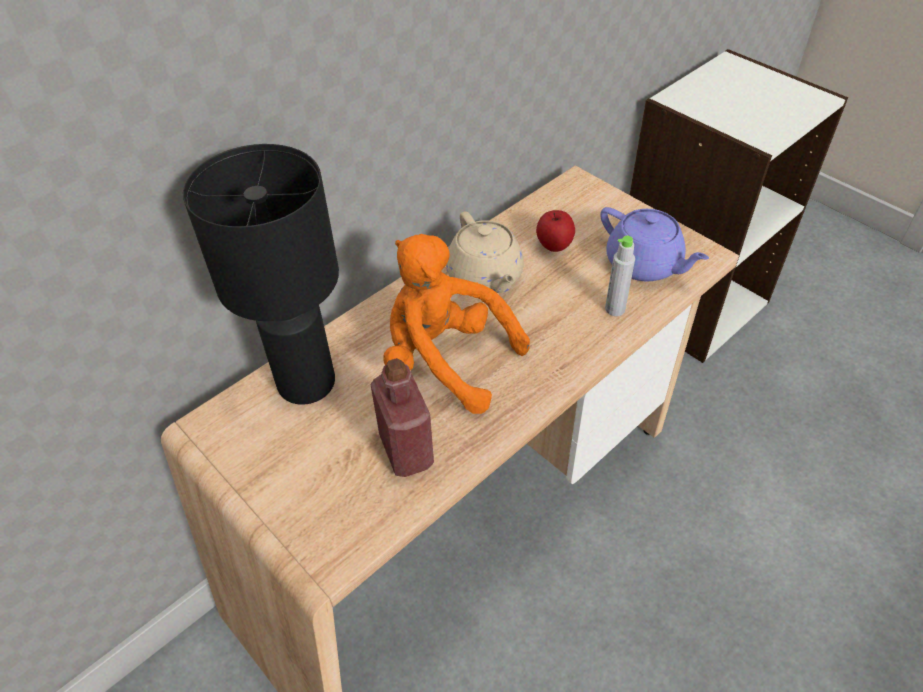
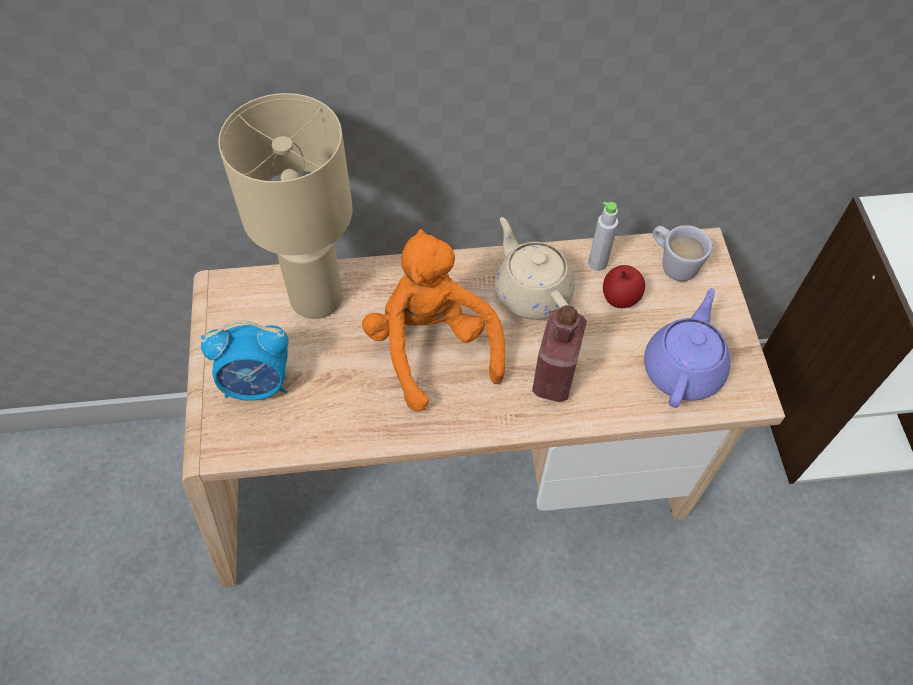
camera: 35 degrees right, 10 degrees up
black table lamp [183,144,339,405] -> beige table lamp [218,93,353,319]
red bottle [370,358,434,477] -> red bottle moved to [532,305,587,402]
beige teapot [446,211,524,293] -> beige teapot turned 135 degrees clockwise [494,217,575,320]
purple teapot [600,207,709,282] -> purple teapot turned 150 degrees counterclockwise [644,288,730,408]
grey bottle [605,236,635,316] -> grey bottle moved to [588,202,618,271]
none -> alarm clock [201,320,288,401]
none -> white mug [653,225,712,281]

